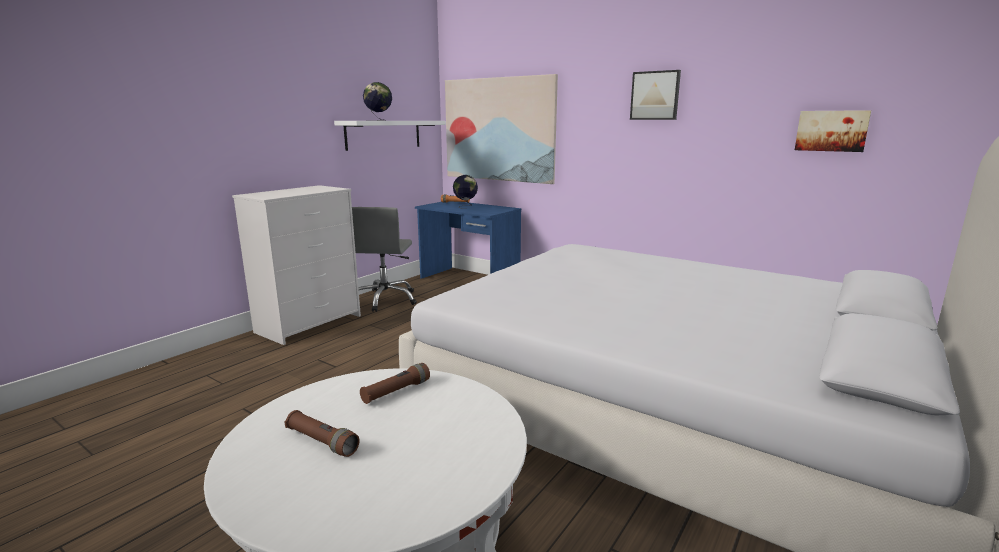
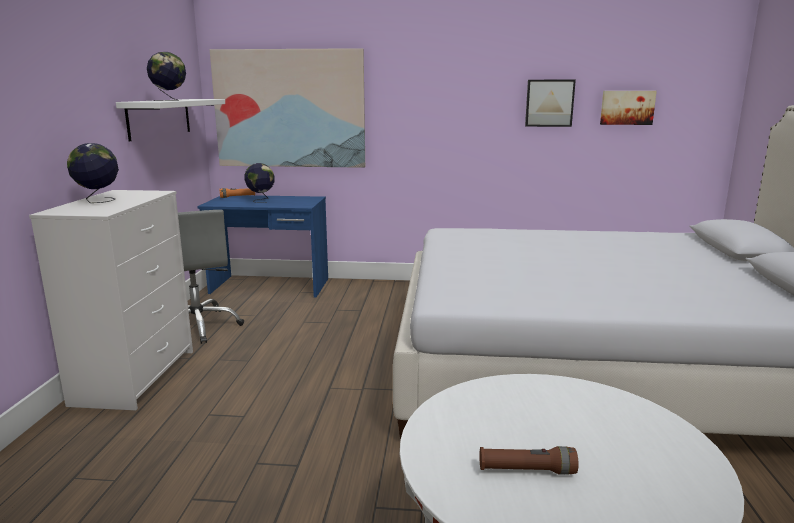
camera: 30 degrees left, 0 degrees up
brown flashlight [360,363,430,404] -> none
picture [630,70,681,120] -> picture moved to [525,80,576,127]
none -> globe [67,143,119,203]

